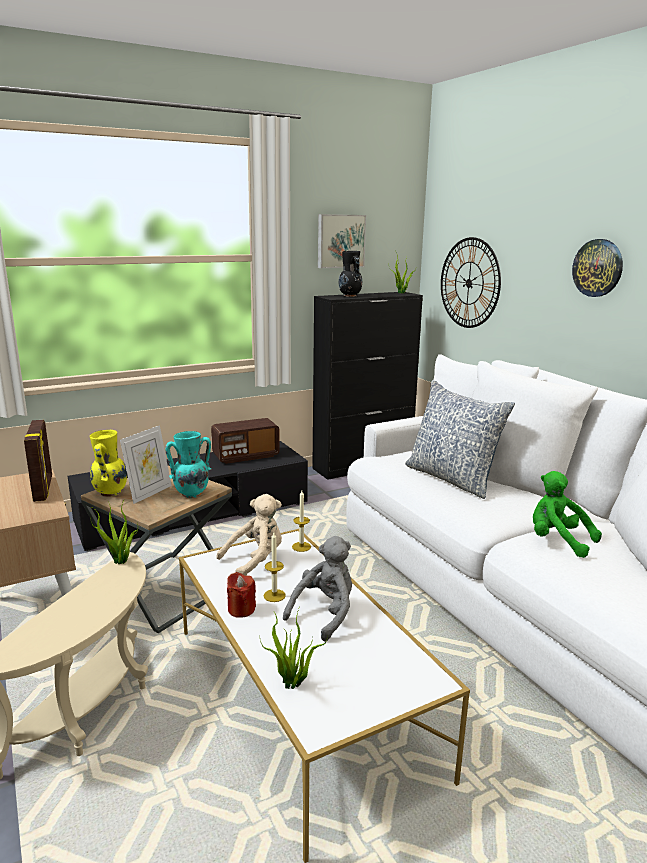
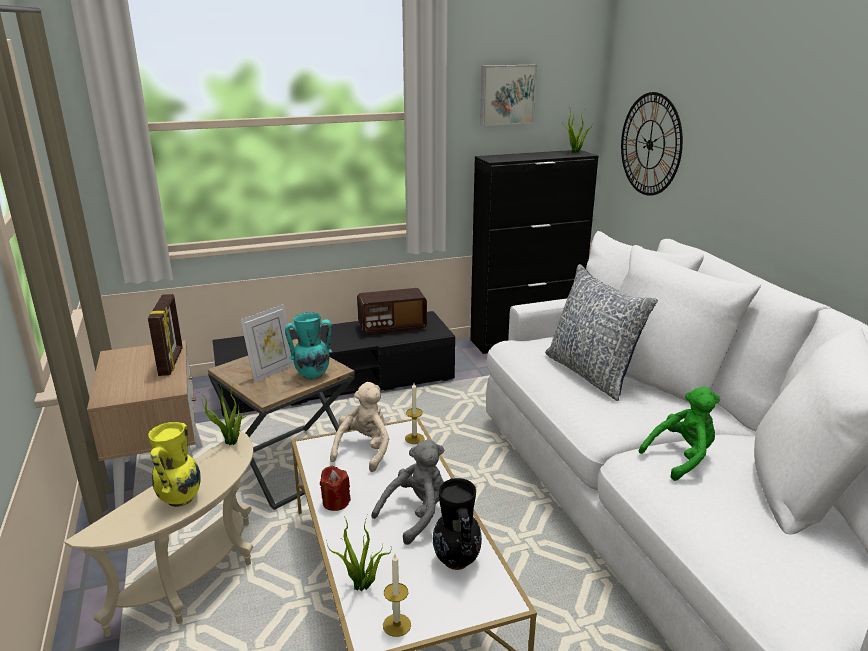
camera: 10 degrees right, 5 degrees up
yellow vase [90,430,127,497] -> yellow vase moved to [148,422,201,507]
beige plush toy [216,494,282,576] -> beige plush toy turned 45 degrees counterclockwise [330,382,389,472]
candle [264,532,286,602] -> candle moved to [383,554,411,637]
black vase [339,251,362,297] -> black vase moved to [433,478,482,570]
green plush toy [533,471,602,558] -> green plush toy turned 105 degrees clockwise [639,387,720,481]
wall clock [572,239,623,297] -> none

